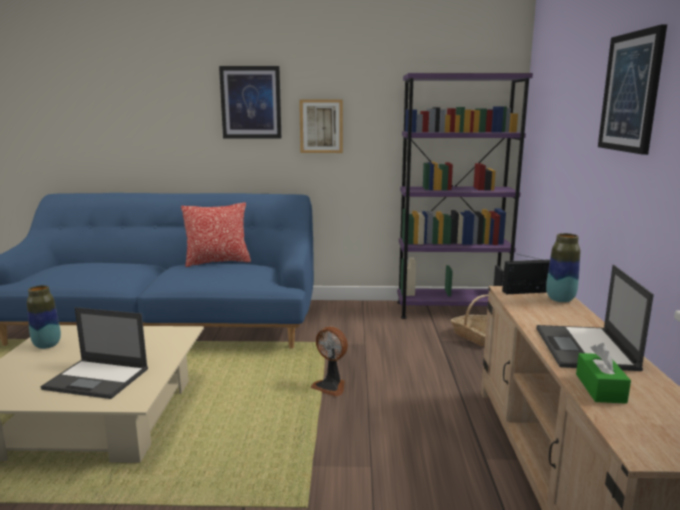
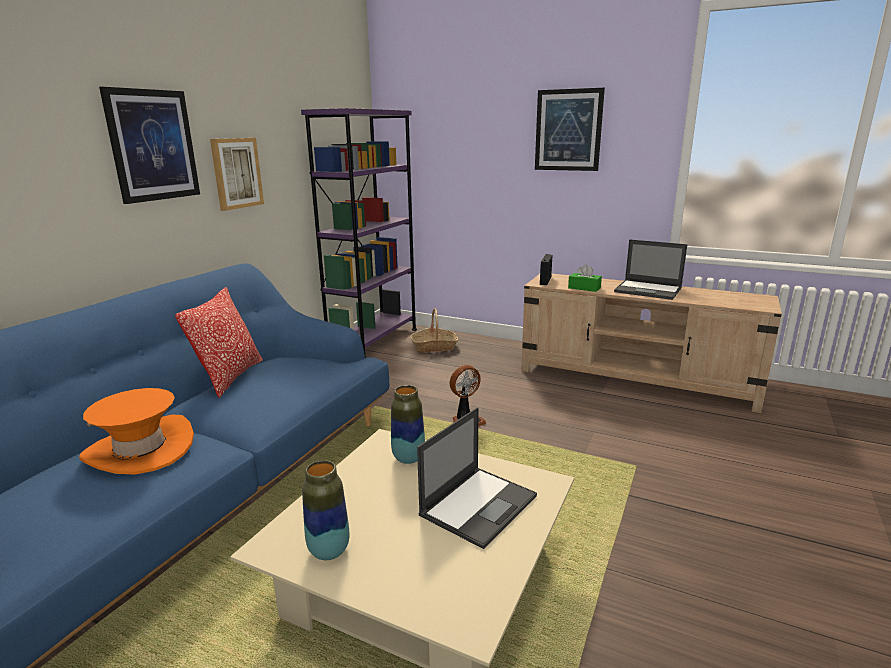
camera: 65 degrees left, 5 degrees up
vase [546,233,580,302] -> vase moved to [391,385,425,464]
green tissue box [576,343,631,404] -> green tissue box moved to [568,264,602,292]
none -> orange hat [79,388,194,475]

